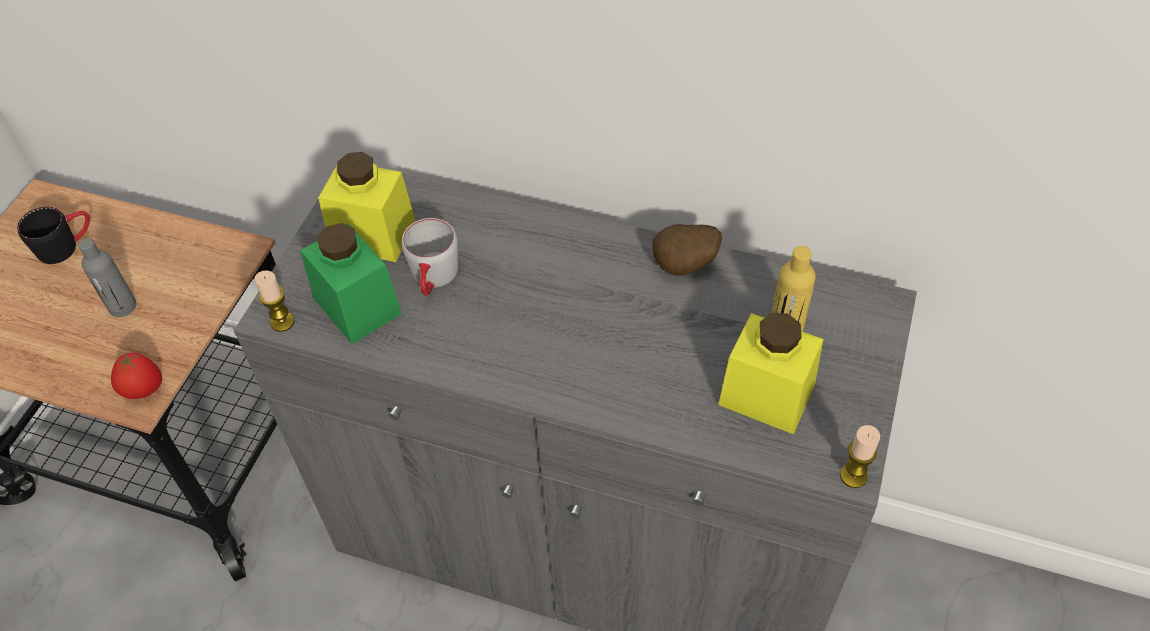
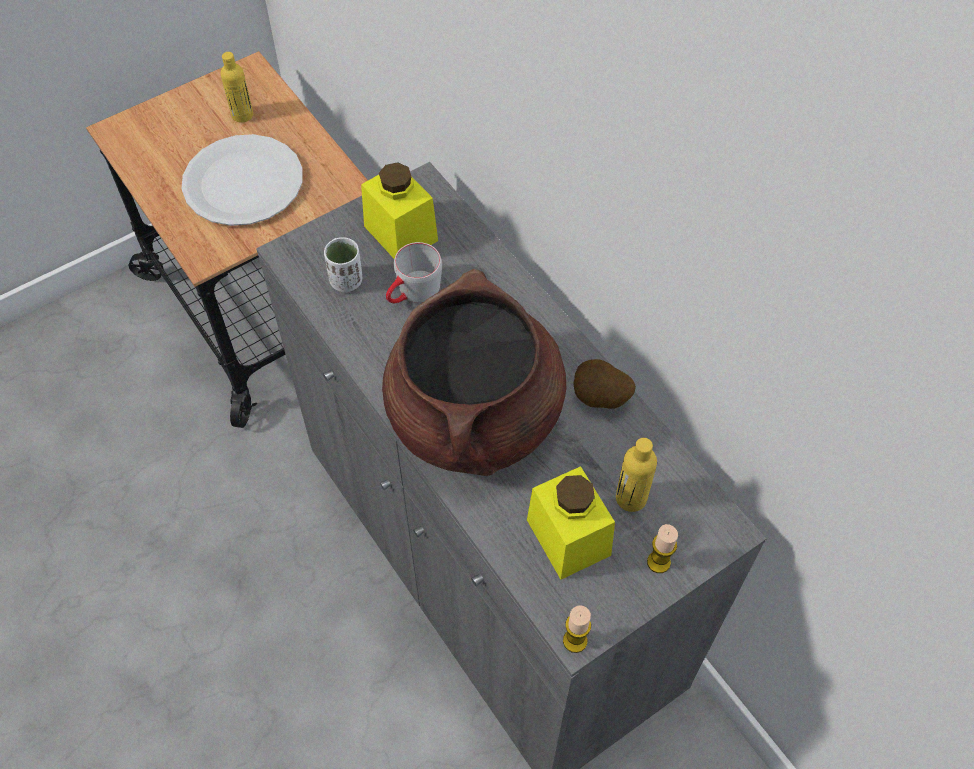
camera: 35 degrees right, 5 degrees up
black mug [17,207,90,264] -> yellow bottle [221,52,253,123]
grey bottle [78,238,136,317] -> white plate [182,134,303,226]
tomato [111,353,162,399] -> none
candle [254,270,295,332] -> candle moved to [647,524,678,573]
green jar [300,223,402,344] -> white cup [324,237,363,292]
none -> brown cooking pot [382,269,566,476]

